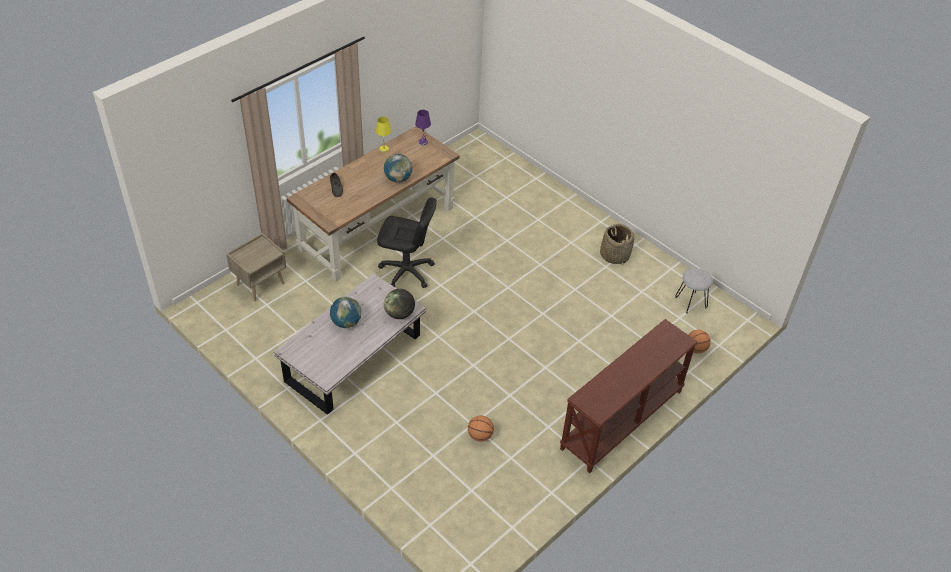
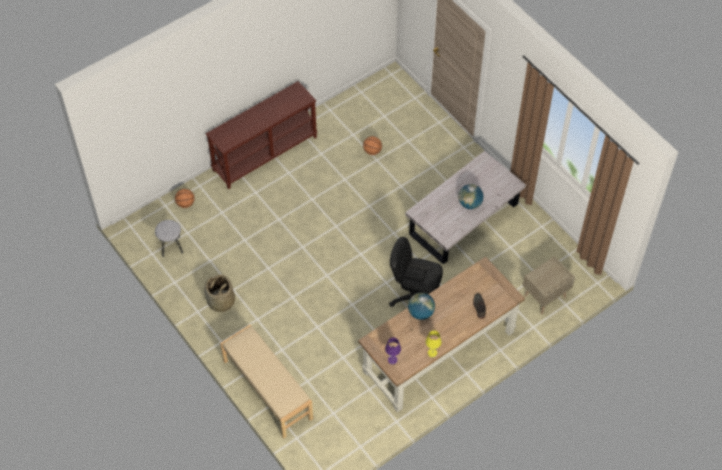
camera: 170 degrees left, 10 degrees up
globe [384,289,415,319] -> none
none -> beige bench [220,325,313,439]

